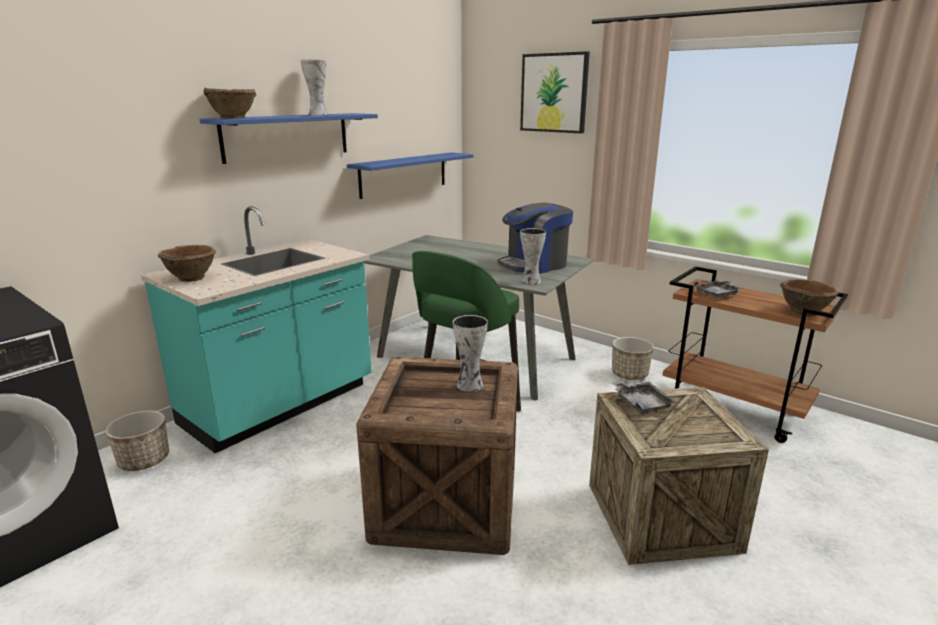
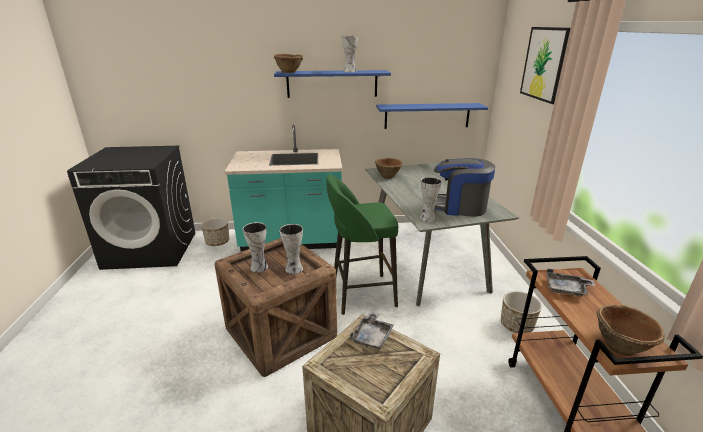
camera: 45 degrees right, 5 degrees up
brown bowl [158,245,216,282] -> brown bowl moved to [375,158,403,178]
none -> vase [243,222,268,272]

